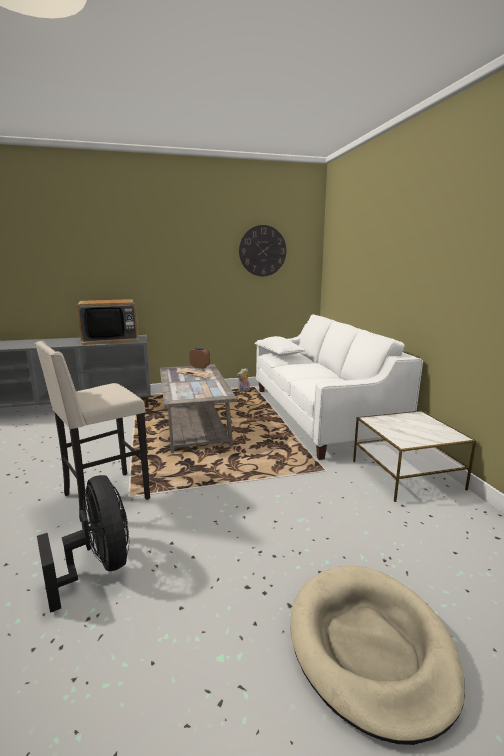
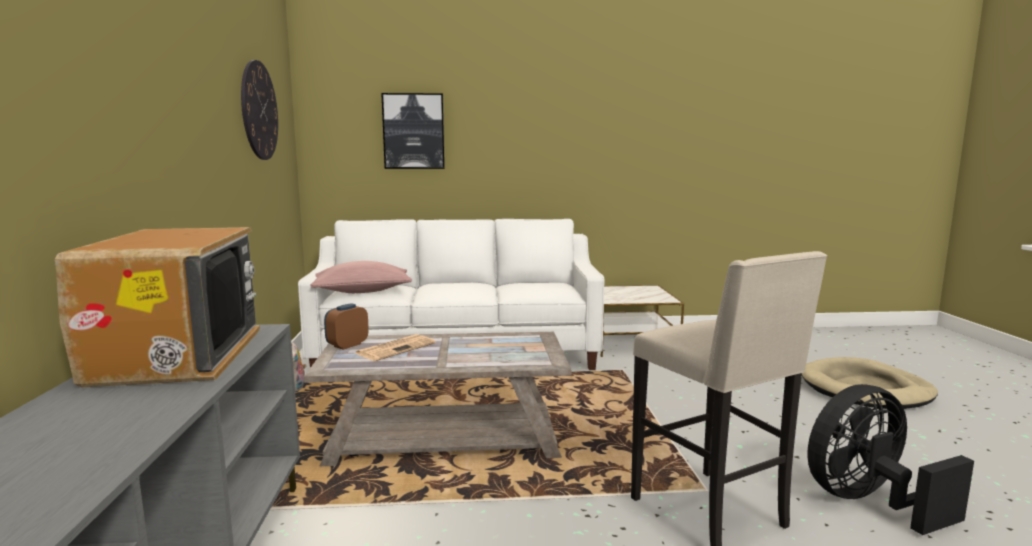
camera: 80 degrees left, 5 degrees down
white pillow [254,336,306,356] -> pink pillow [311,261,412,293]
none -> picture [381,93,445,169]

